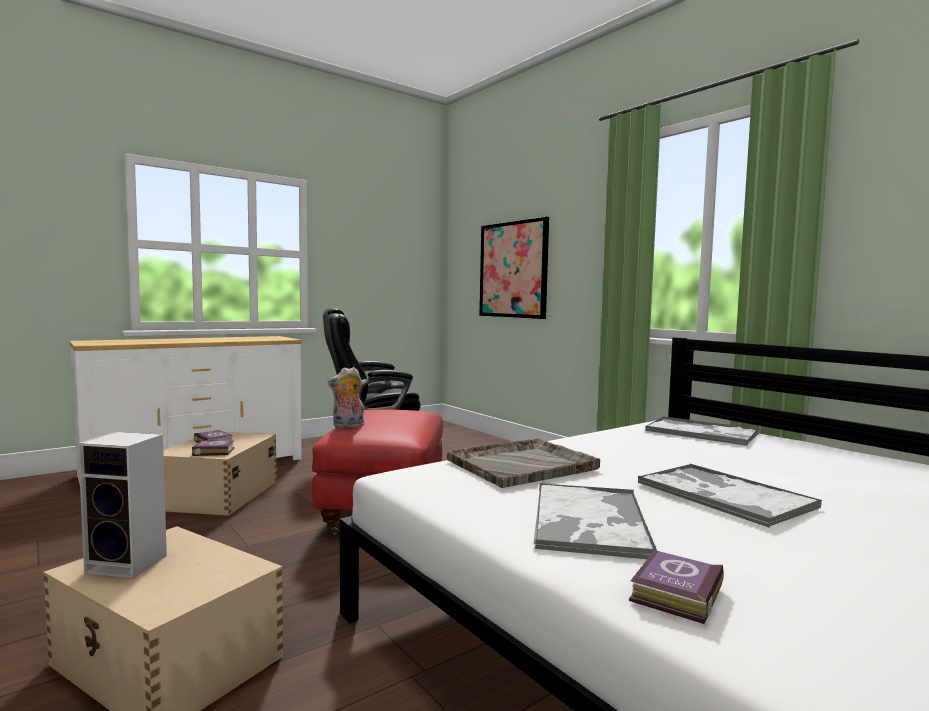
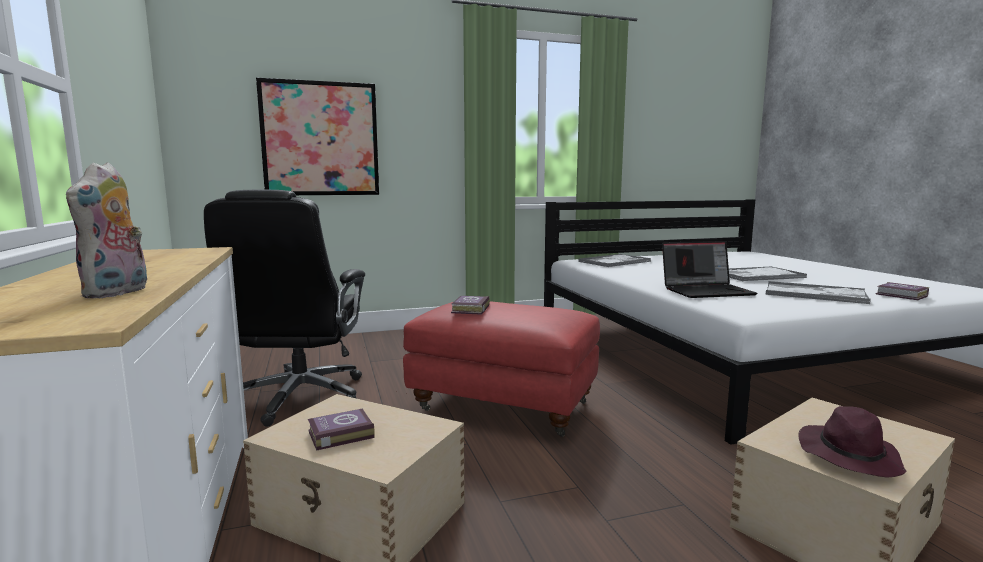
camera: 70 degrees left, 5 degrees up
speaker [78,432,167,578] -> purple hat [798,406,906,477]
book [192,440,235,456] -> book moved to [451,296,490,315]
plush toy [328,367,364,428] -> plush toy moved to [66,162,147,299]
grey tray [447,438,600,488] -> laptop [662,241,757,298]

